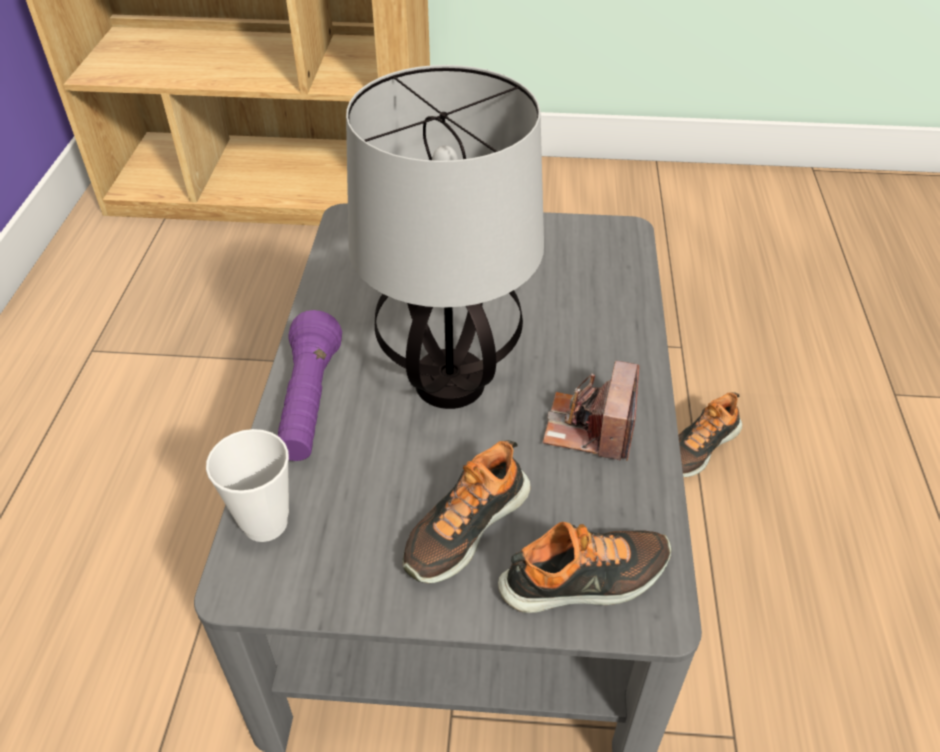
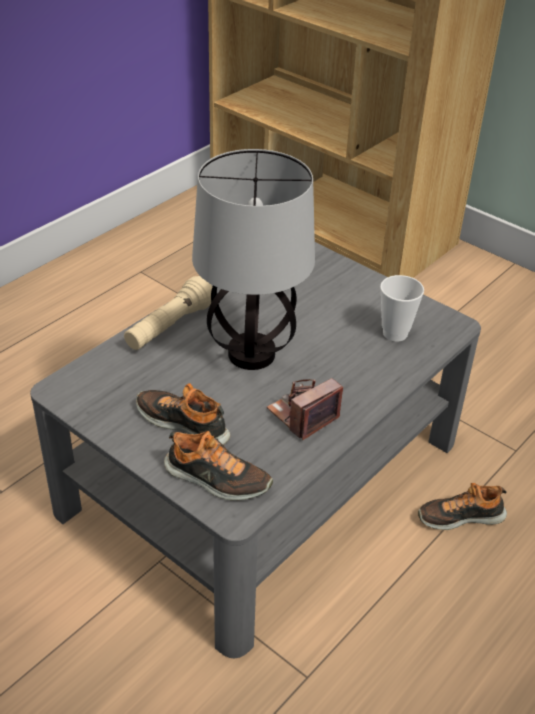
camera: 35 degrees right, 5 degrees down
cup [206,429,289,542] -> cup moved to [380,275,424,341]
purple flashlight [278,310,342,461] -> beige flashlight [124,276,212,350]
shoe [403,440,530,583] -> shoe turned 45 degrees clockwise [136,383,230,446]

